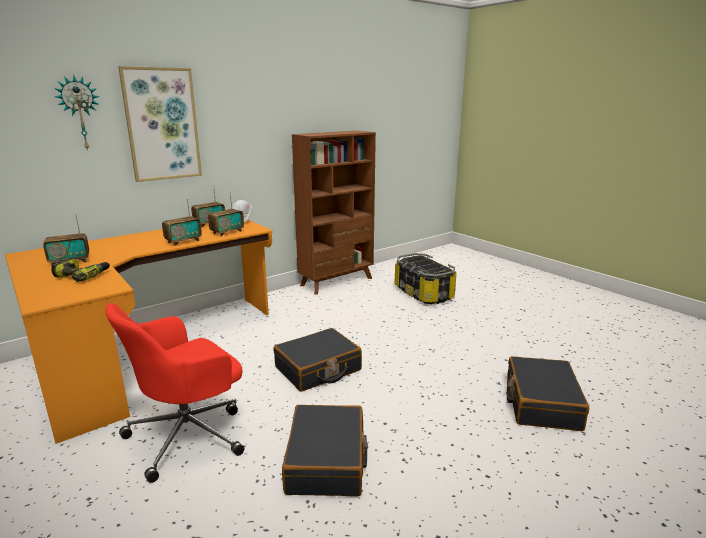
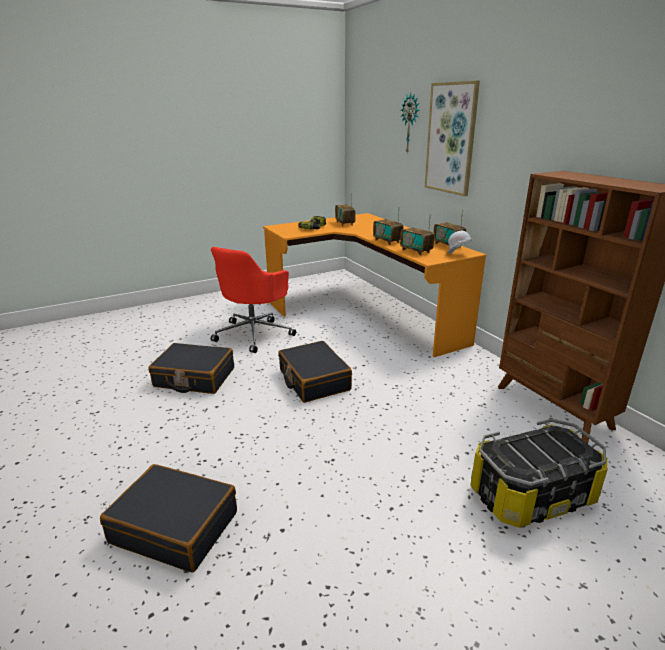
camera: 100 degrees right, 5 degrees up
red office chair [105,303,244,483] -> red office chair turned 120 degrees counterclockwise [211,247,296,353]

